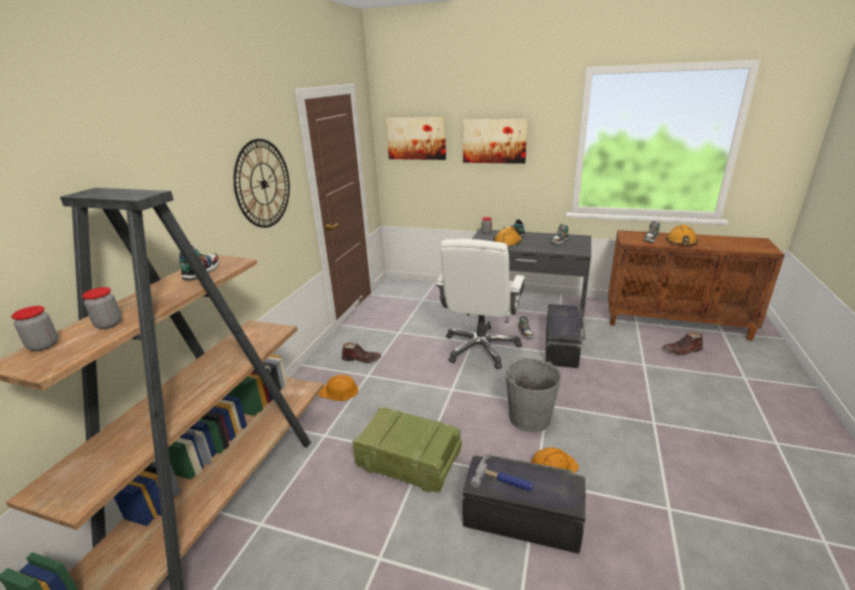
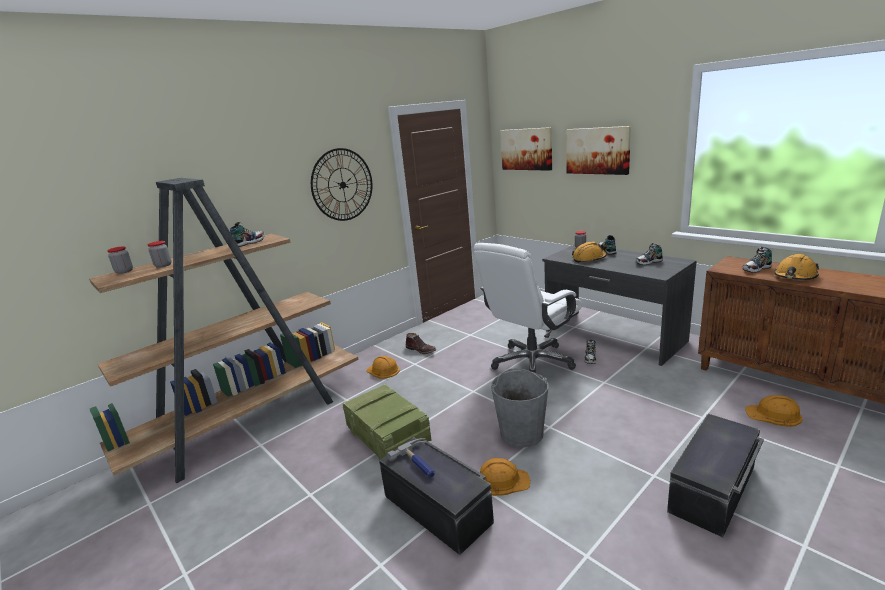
camera: 30 degrees right, 5 degrees down
black storage box [546,304,586,368] -> black storage box moved to [667,414,764,537]
brown boot [663,333,703,355] -> orange hard hat [745,395,803,427]

